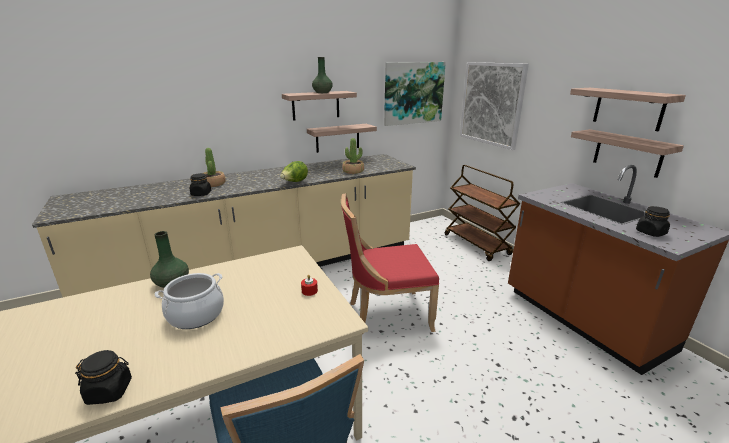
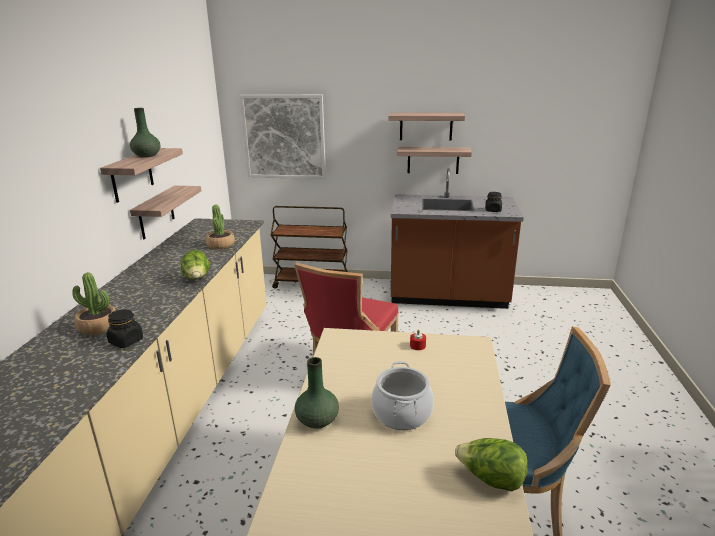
camera: 55 degrees left, 0 degrees up
black jar [75,350,132,405] -> lettuce [455,438,528,491]
picture [384,62,446,126] -> none

